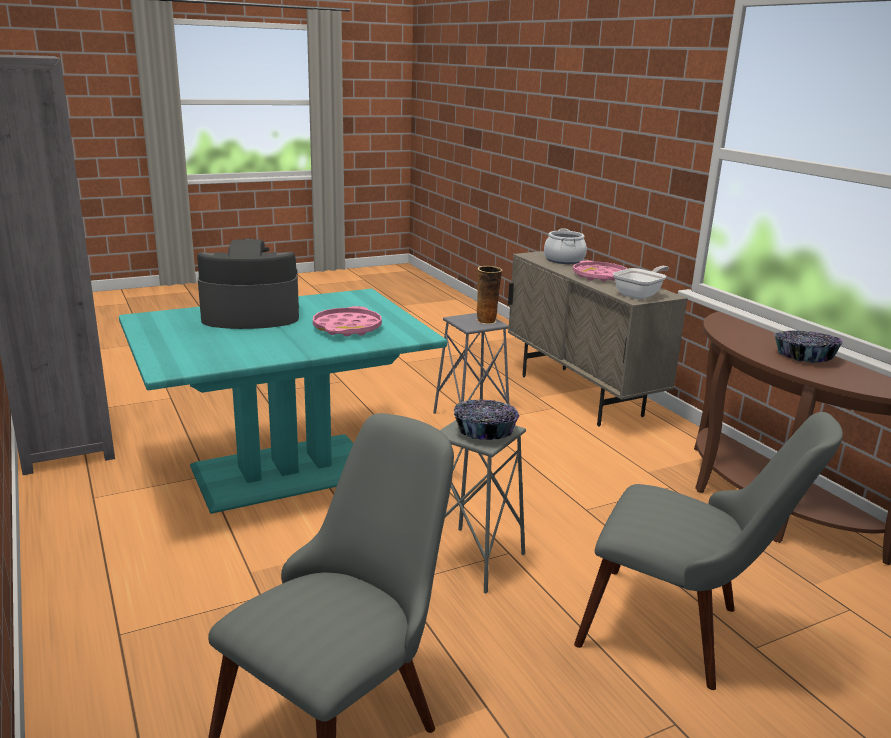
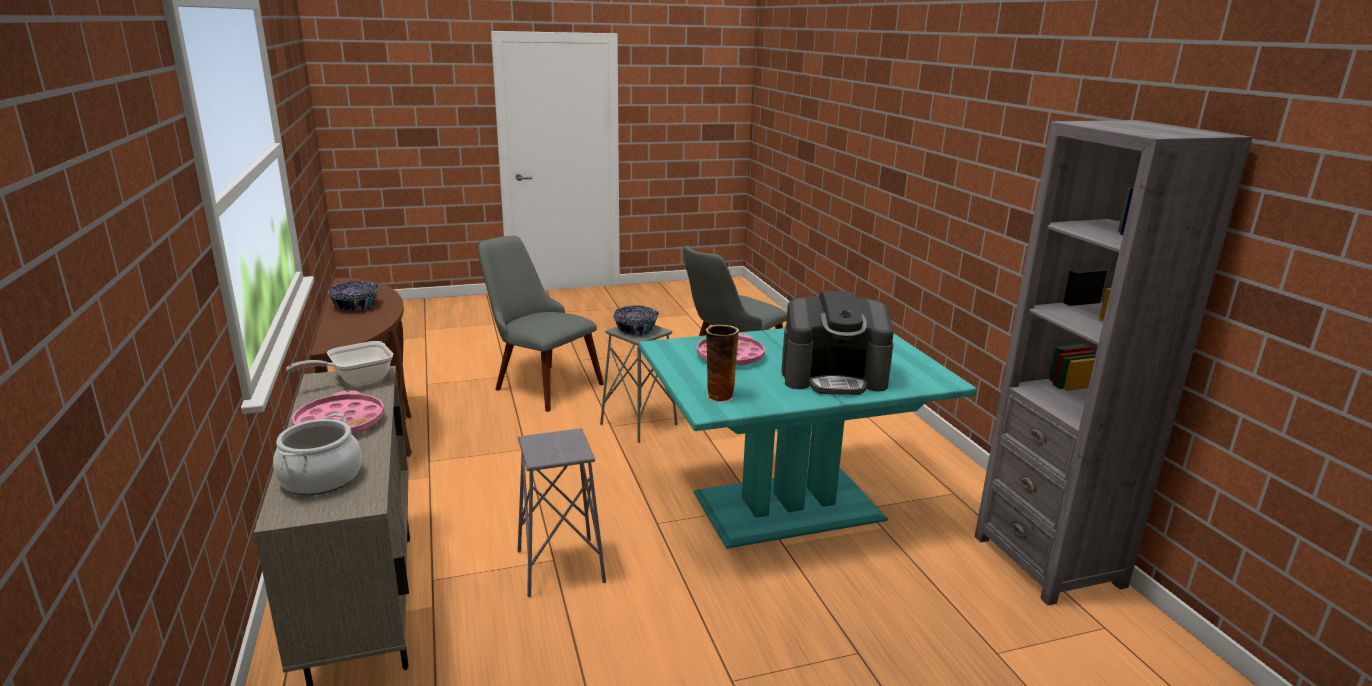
camera: 170 degrees left, 0 degrees up
vase [476,266,503,324] -> vase moved to [706,325,739,402]

